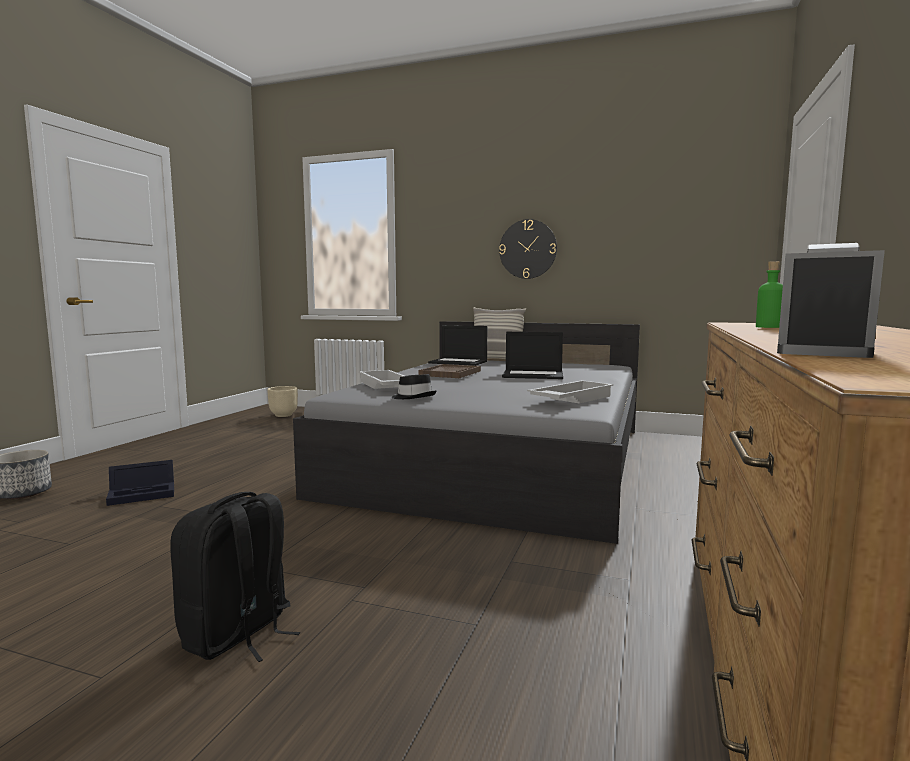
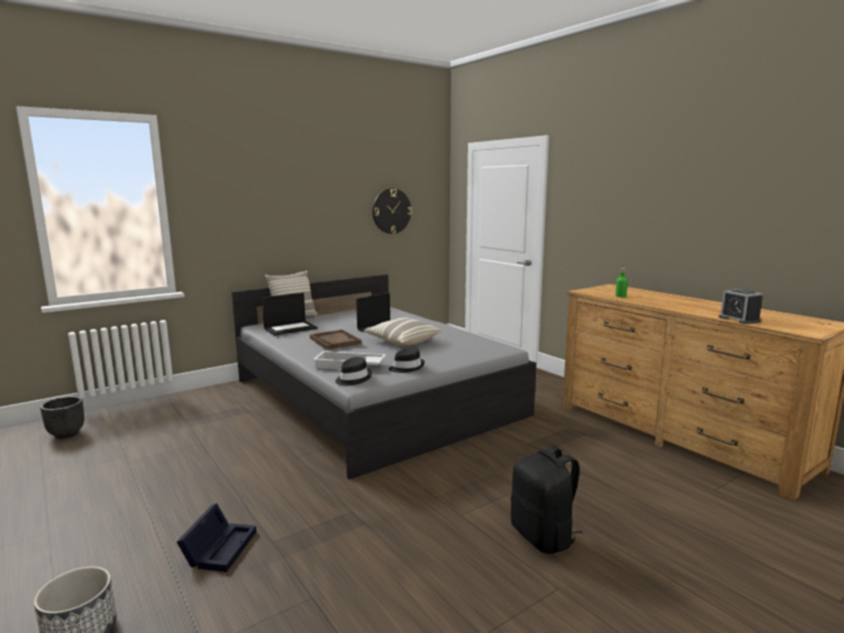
camera: 55 degrees left, 5 degrees up
beige planter [267,386,298,417] -> black planter [40,396,84,439]
wall clock [499,219,557,279] -> wall clock moved to [373,188,412,234]
white tray [527,380,614,404] -> none
none -> black hat [335,357,372,385]
none -> pillow [364,318,442,345]

